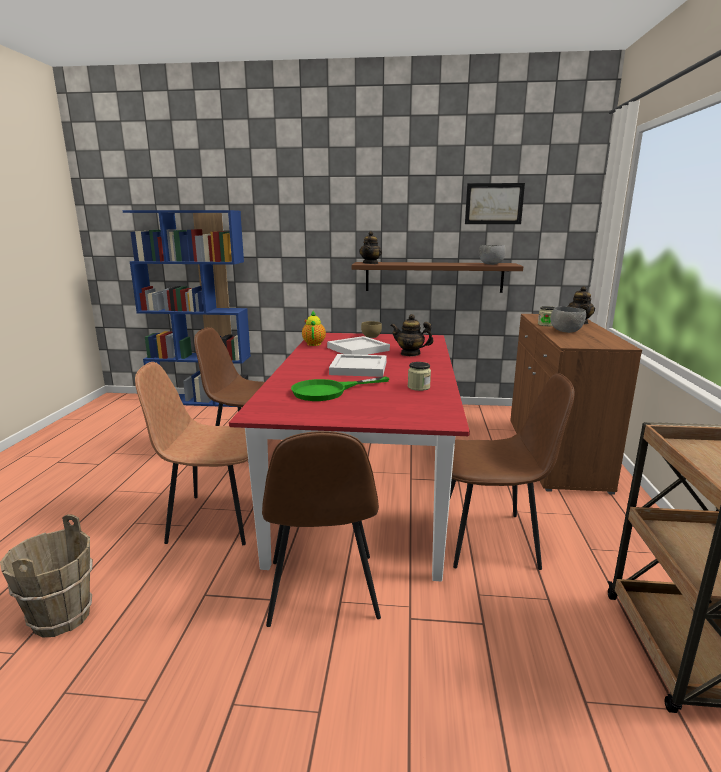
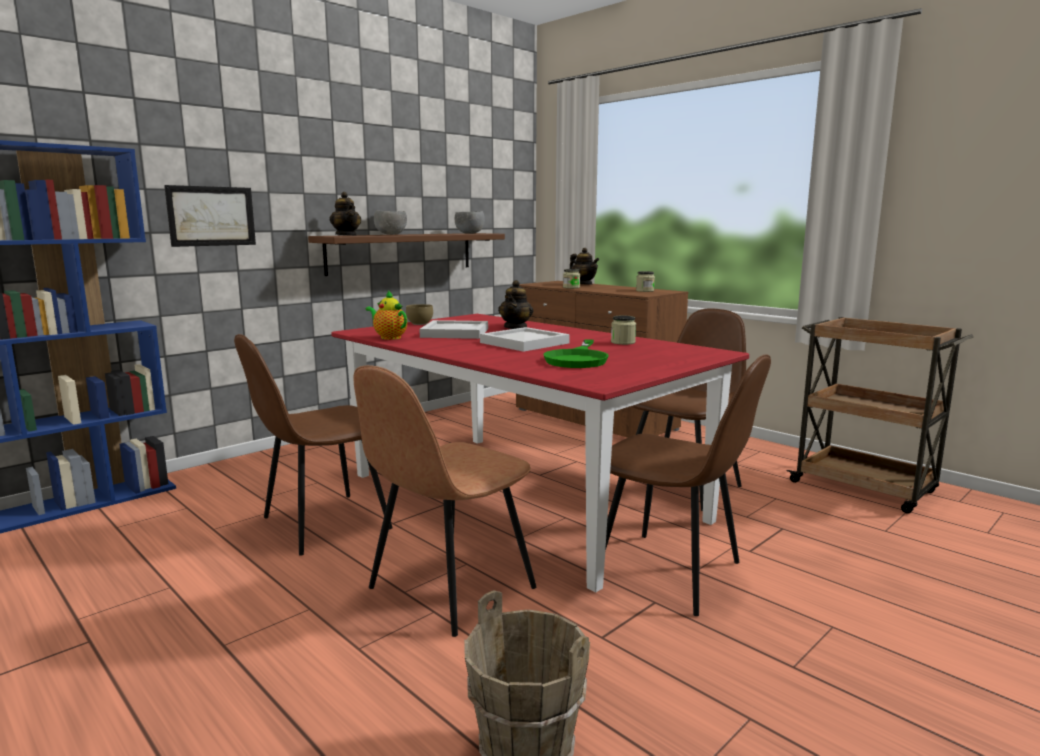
camera: 50 degrees left, 5 degrees down
teapot [390,314,434,356] -> teapot turned 45 degrees counterclockwise [498,280,533,329]
picture [465,183,525,224] -> picture moved to [164,185,256,247]
grey bowl [551,306,586,333] -> grey bowl moved to [374,210,407,235]
none -> jar [636,271,655,292]

